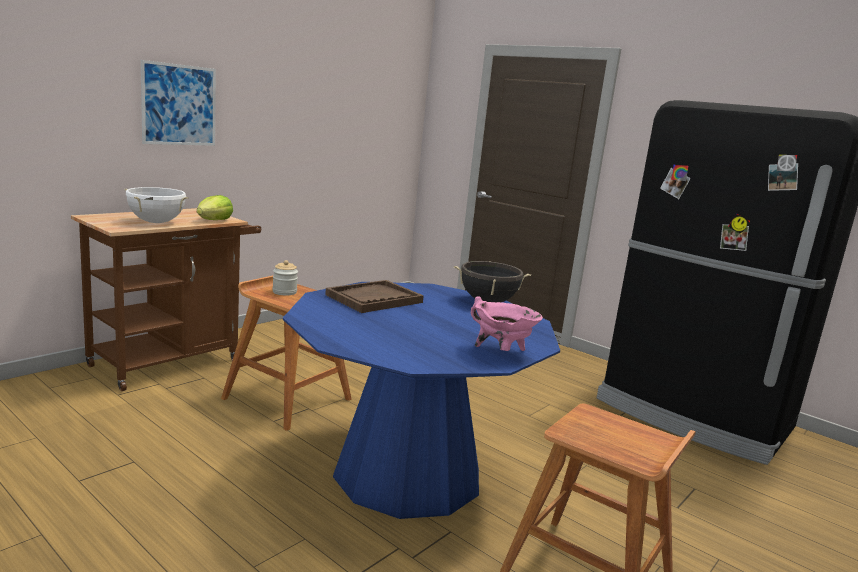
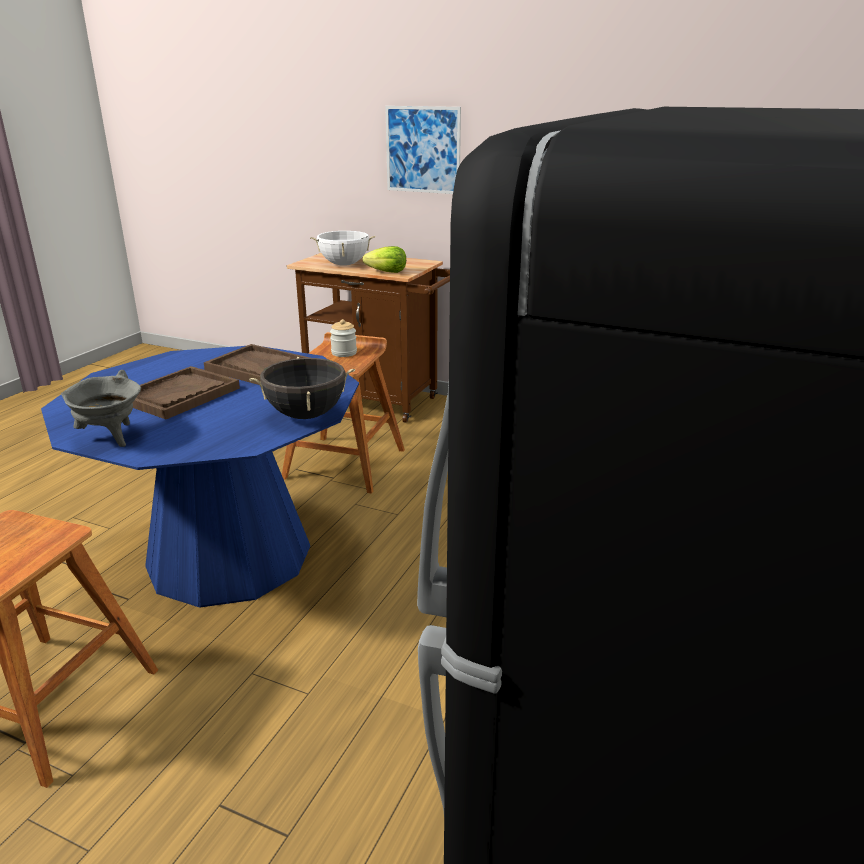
camera: 75 degrees right, 10 degrees up
pink cooking pot [470,296,543,351] -> grey cooking pot [61,370,141,447]
none -> brown tray [133,366,240,419]

